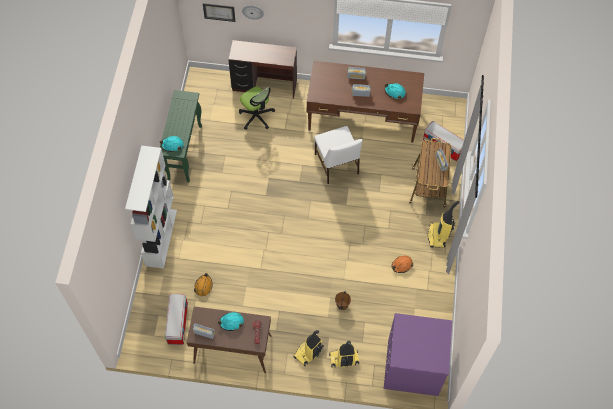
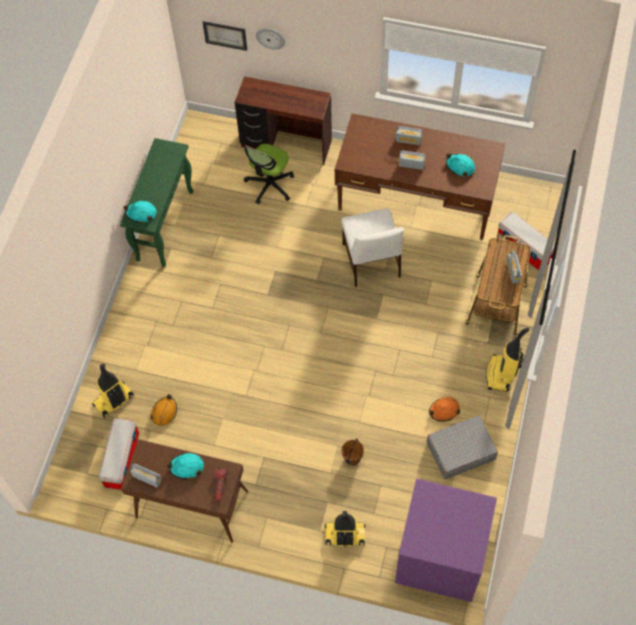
camera: 10 degrees right, 0 degrees up
white bookcase [125,145,177,269] -> none
office chair [239,86,275,130] -> office chair turned 60 degrees clockwise [244,144,294,204]
vacuum cleaner [294,330,324,367] -> vacuum cleaner moved to [92,363,134,418]
none -> grey suitcase [427,415,498,479]

